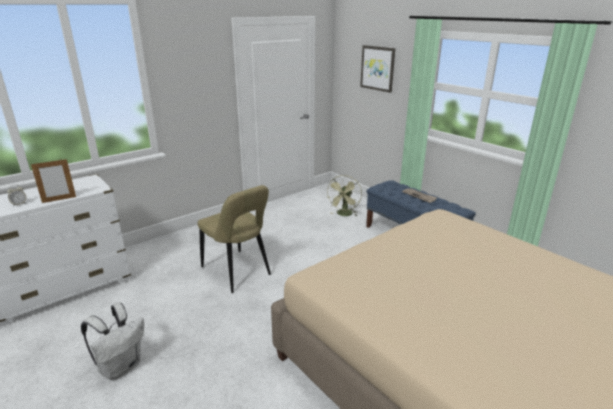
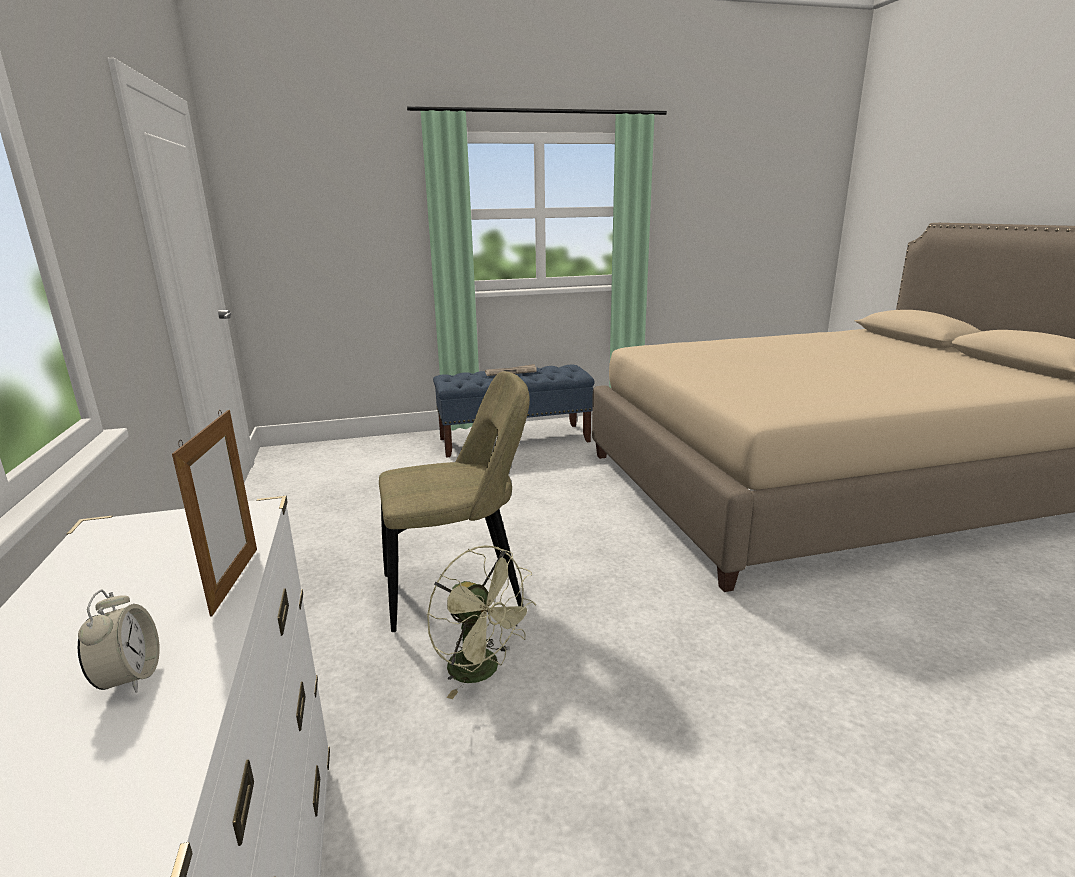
camera: 65 degrees left, 5 degrees down
white backpack [81,302,144,380] -> none
green fan [326,175,362,216] -> green fan moved to [427,545,536,699]
picture [360,45,395,93] -> none

